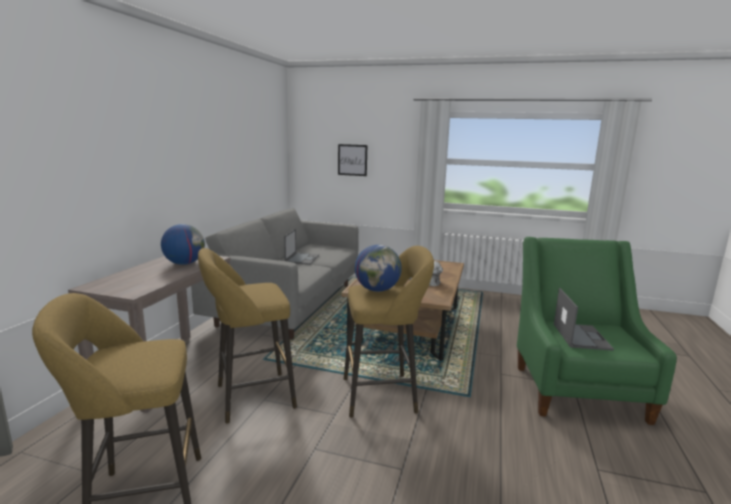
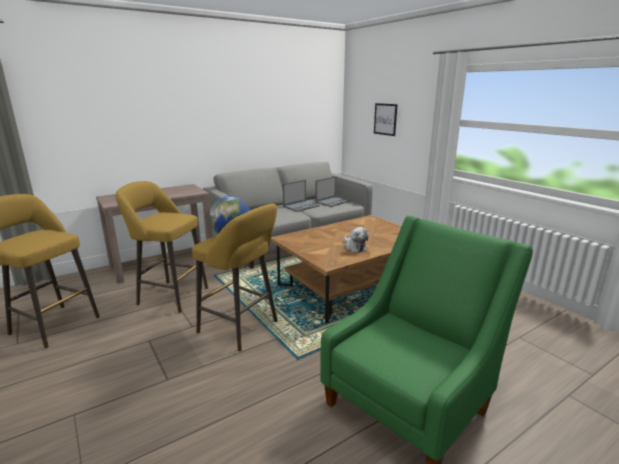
camera: 40 degrees right, 5 degrees up
globe [161,224,205,265] -> none
laptop [554,288,614,351] -> laptop moved to [315,176,351,207]

